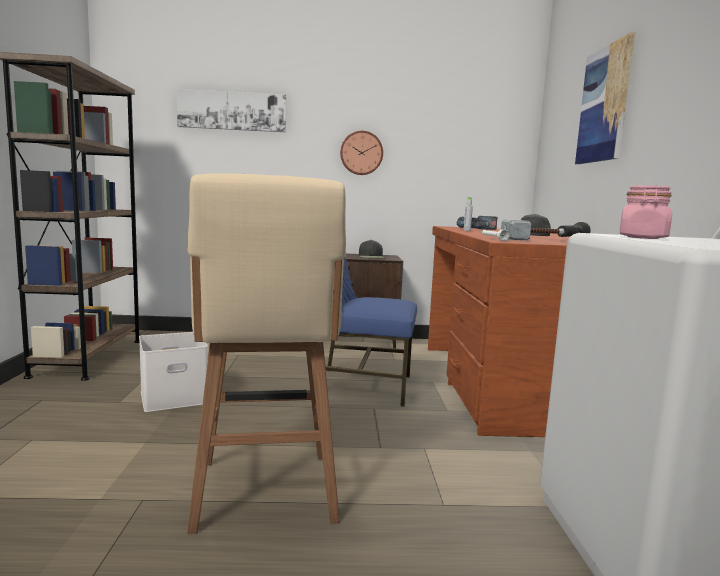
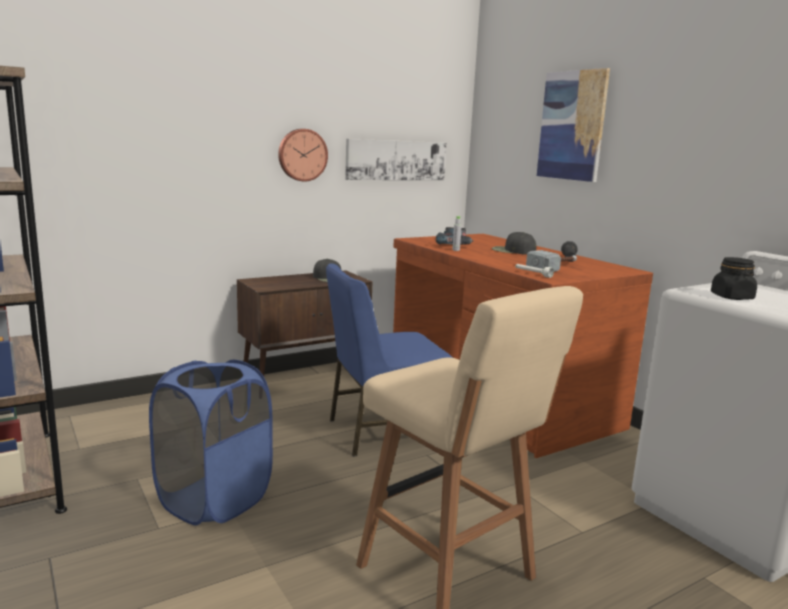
camera: 30 degrees left, 5 degrees up
white storage box [139,332,208,412] -> blue laundry basket [149,360,273,526]
picture [177,89,286,132] -> picture moved to [345,139,446,180]
pink jar [620,186,672,239] -> black jar [711,257,757,300]

